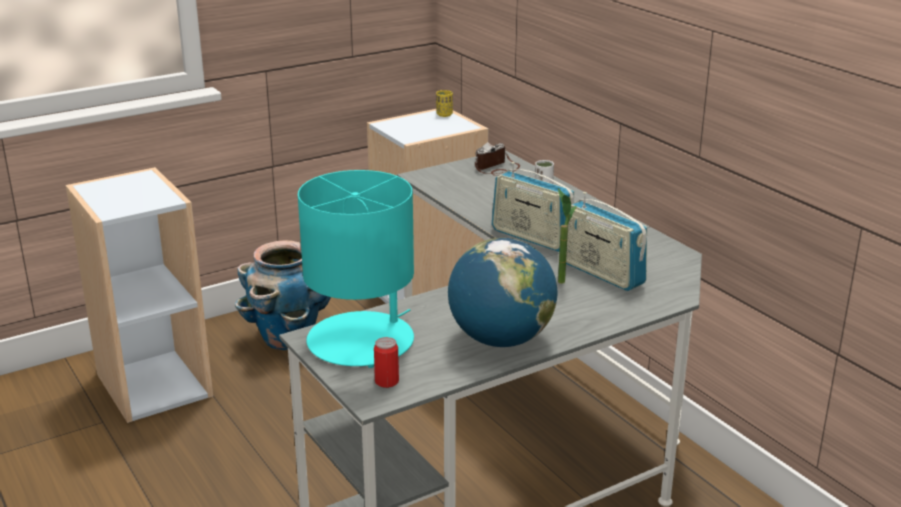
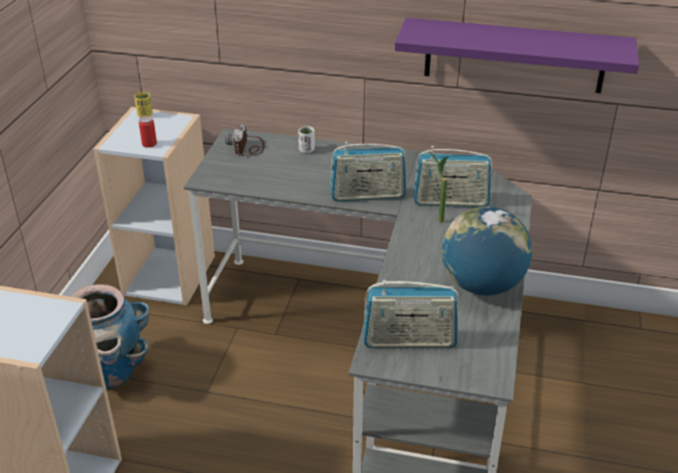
camera: 45 degrees left, 10 degrees up
turquoise table lamp [298,170,414,368] -> radio [363,280,459,348]
can [374,337,399,388] -> can moved to [139,116,157,148]
none -> purple shelf [395,18,639,93]

